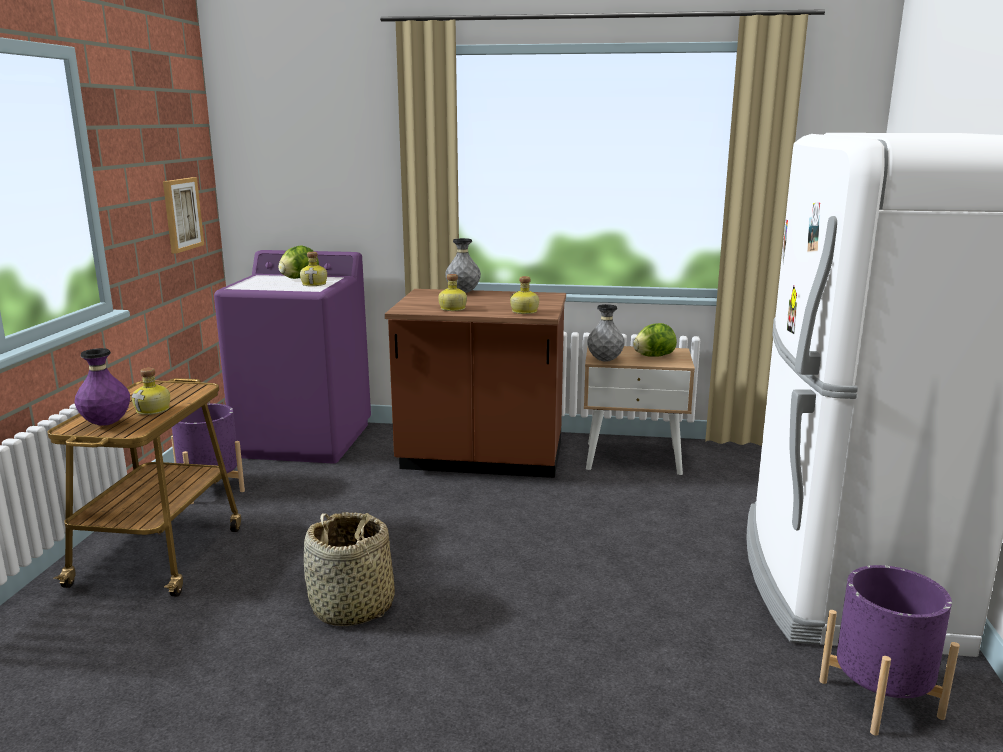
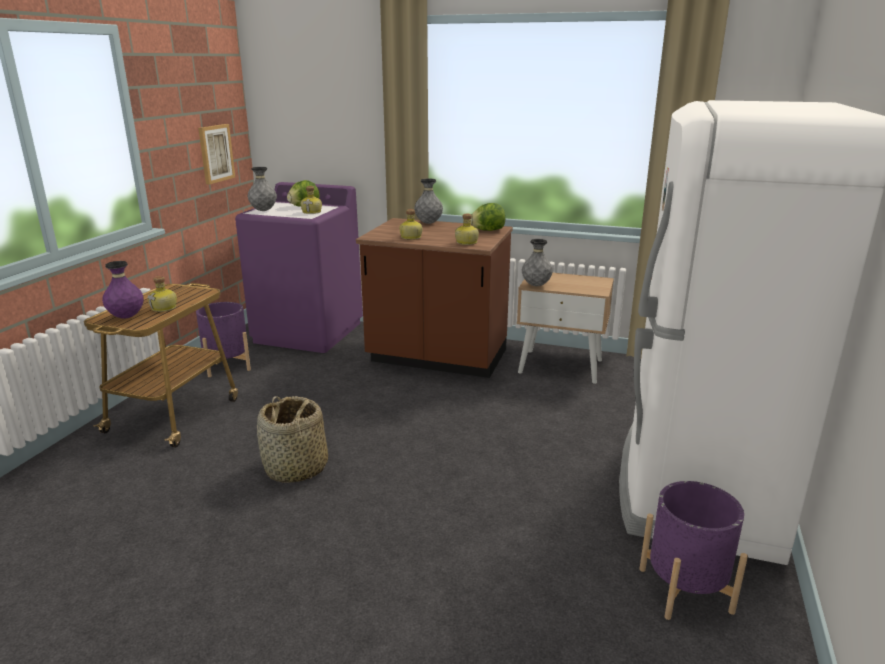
camera: 10 degrees right, 5 degrees up
lettuce [633,323,677,356] -> lettuce moved to [471,203,505,231]
none -> grey vase [248,167,277,211]

